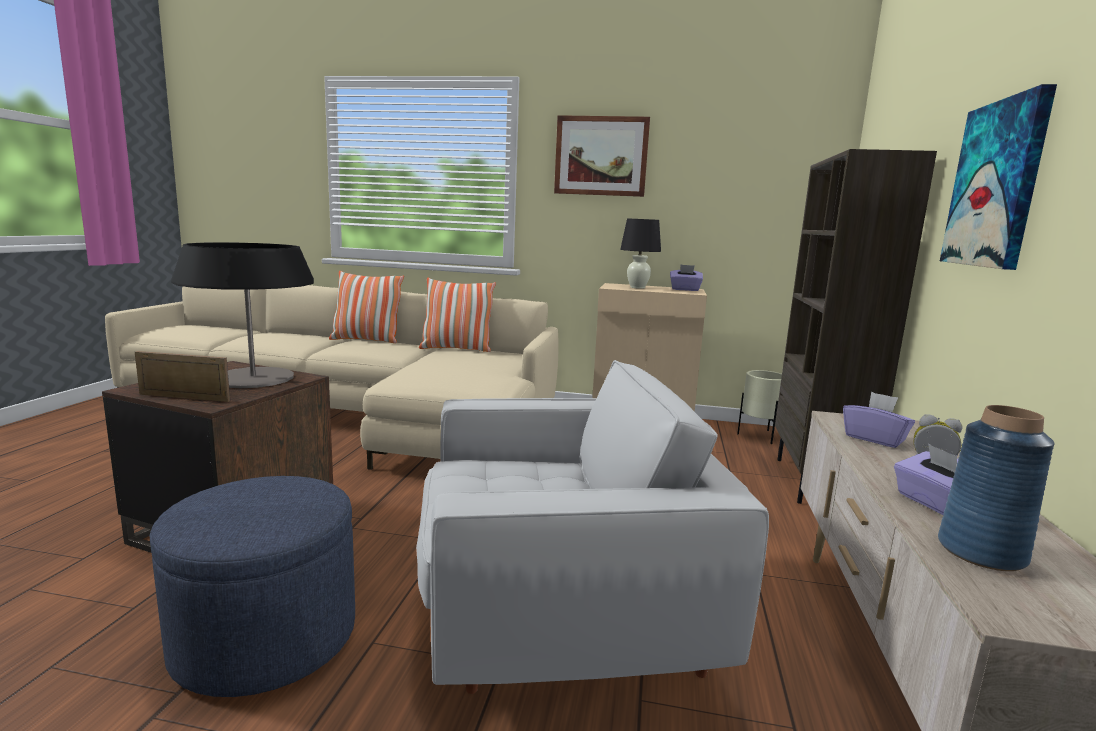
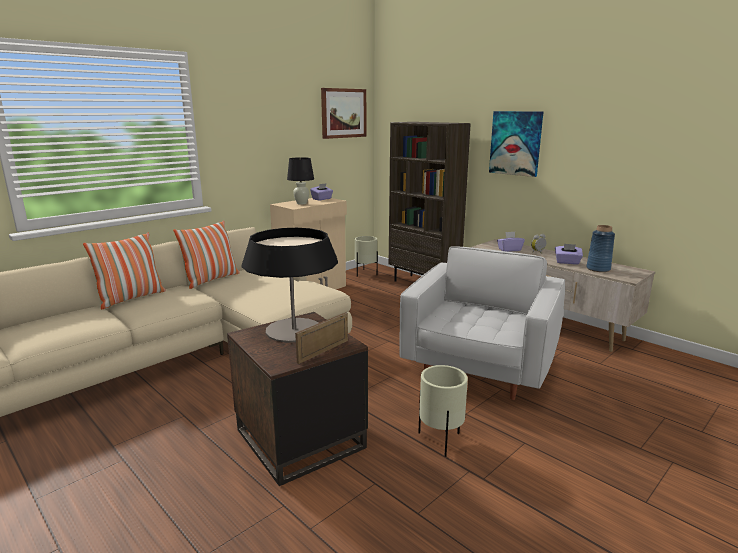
camera: 55 degrees left, 5 degrees up
blue ottoman [150,476,355,697] -> beige planter [418,365,468,457]
picture [554,115,650,197] -> picture moved to [321,88,366,139]

